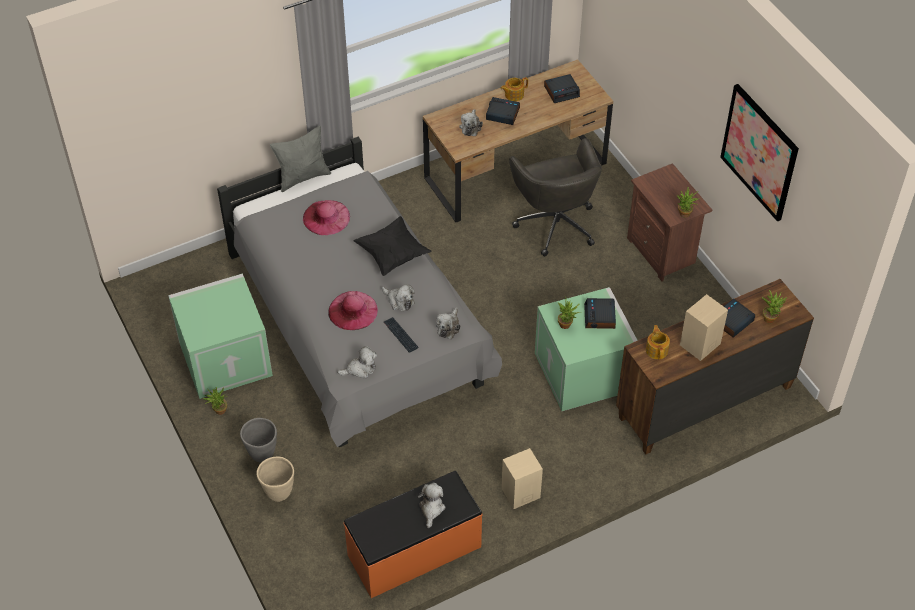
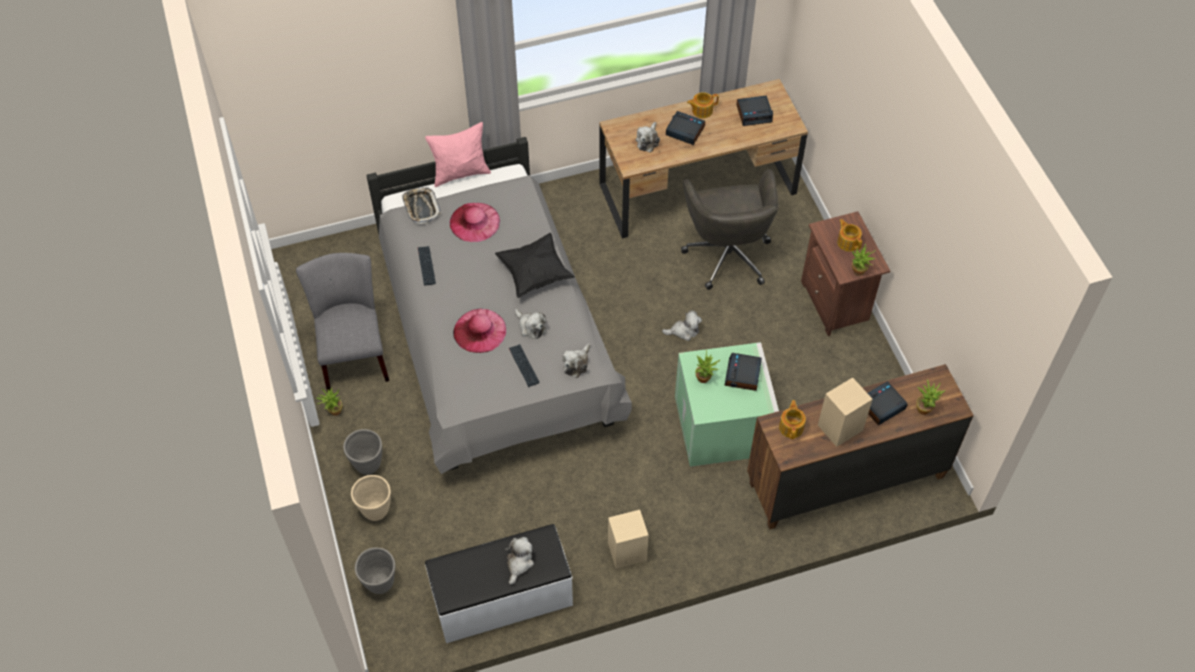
camera: 10 degrees right, 5 degrees up
green storage box [168,273,273,399] -> grey chair [296,253,389,392]
grey pillow [270,125,331,192] -> pink pillow [425,122,491,187]
plush toy [337,346,377,379] -> plush toy moved to [662,310,702,341]
orange bench [344,471,482,598] -> white bench [425,524,573,643]
picture [720,84,799,222] -> none
none -> grey planter [355,547,395,594]
none -> tray [401,187,441,224]
none -> keyboard [417,246,436,286]
none -> teapot [837,219,862,252]

